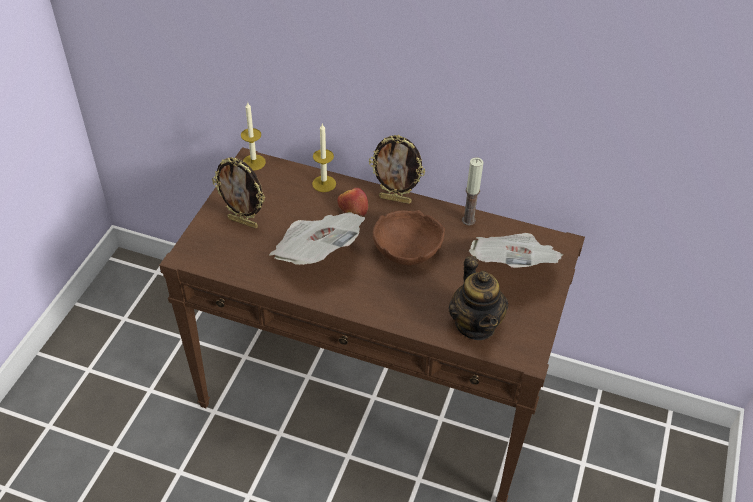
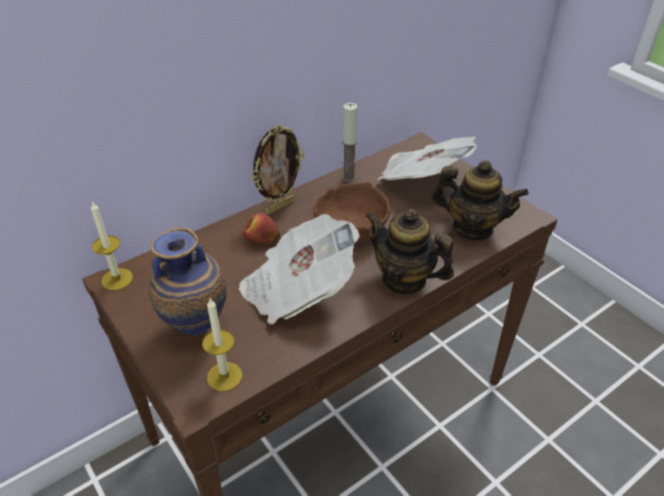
camera: 55 degrees left, 5 degrees down
picture frame [212,157,265,229] -> vase [148,228,227,336]
candle [312,123,336,192] -> candle moved to [202,298,243,391]
none -> teapot [365,209,454,295]

